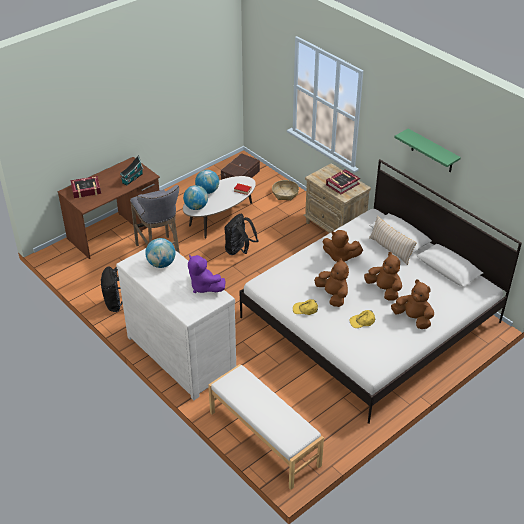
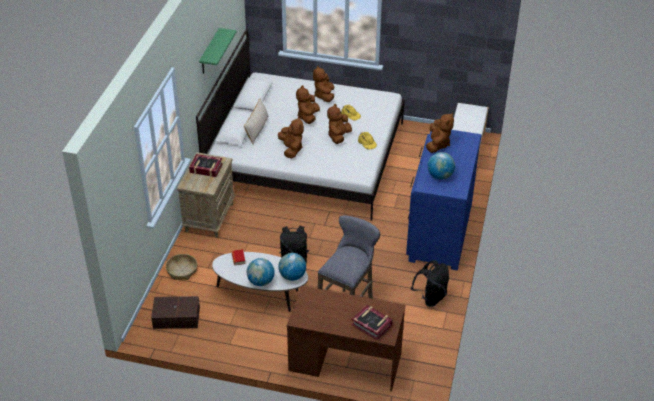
camera: 125 degrees left, 0 degrees up
white dresser [116,248,236,401] -> blue dresser [406,130,482,270]
toy house [120,155,143,185] -> none
purple plush toy [188,254,226,293] -> brown plush toy [426,112,454,153]

